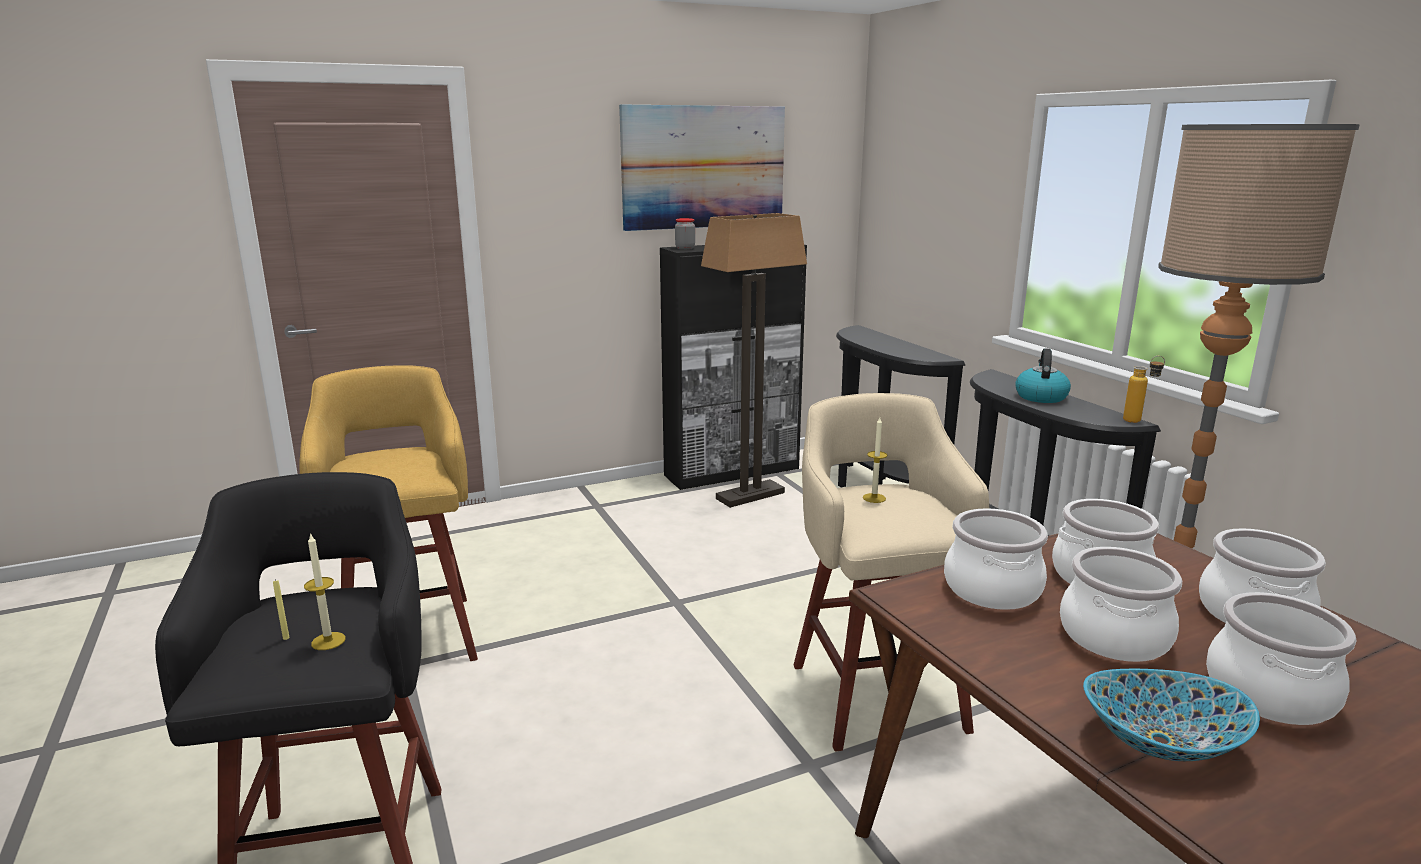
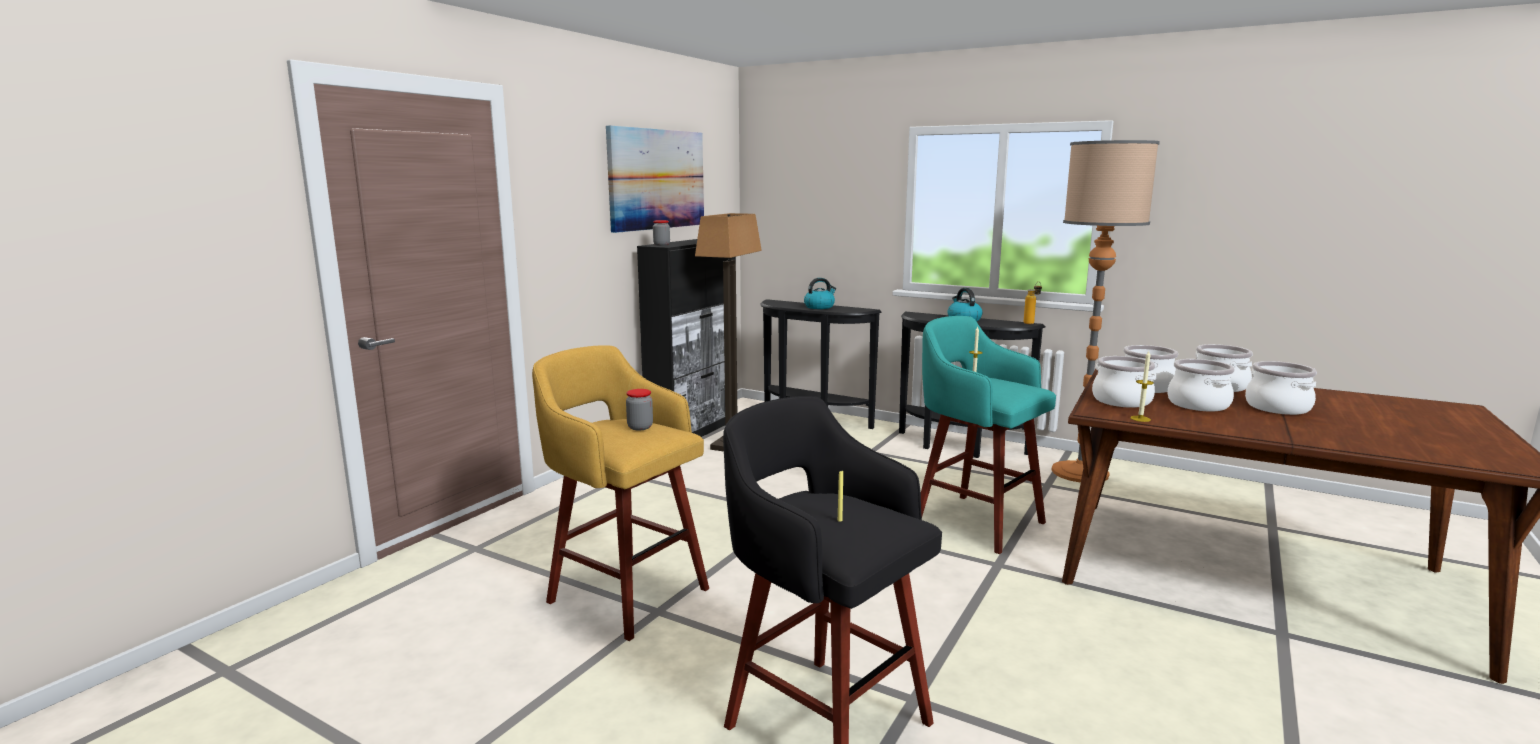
camera: 35 degrees left, 5 degrees down
candle [304,533,345,650] -> candle moved to [1130,351,1154,422]
beige stool [794,393,989,752] -> turquoise stool [921,316,1056,554]
bowl [1083,669,1260,761] -> none
none -> jar [626,389,653,430]
none -> kettle [804,278,836,309]

